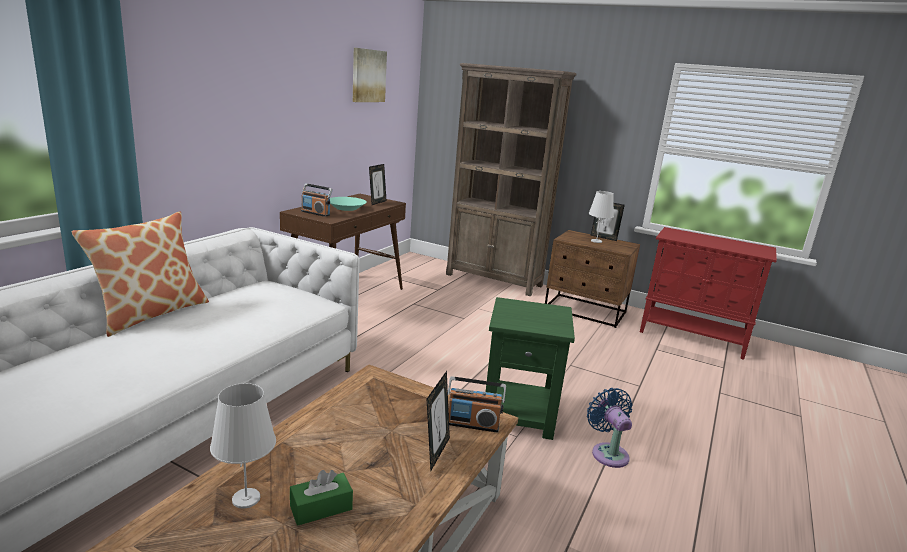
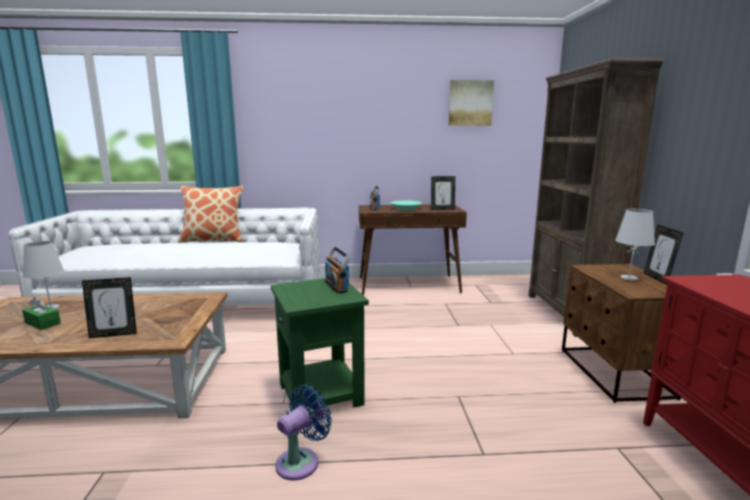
camera: 60 degrees right, 5 degrees down
radio [448,376,506,432] -> radio moved to [325,246,350,293]

